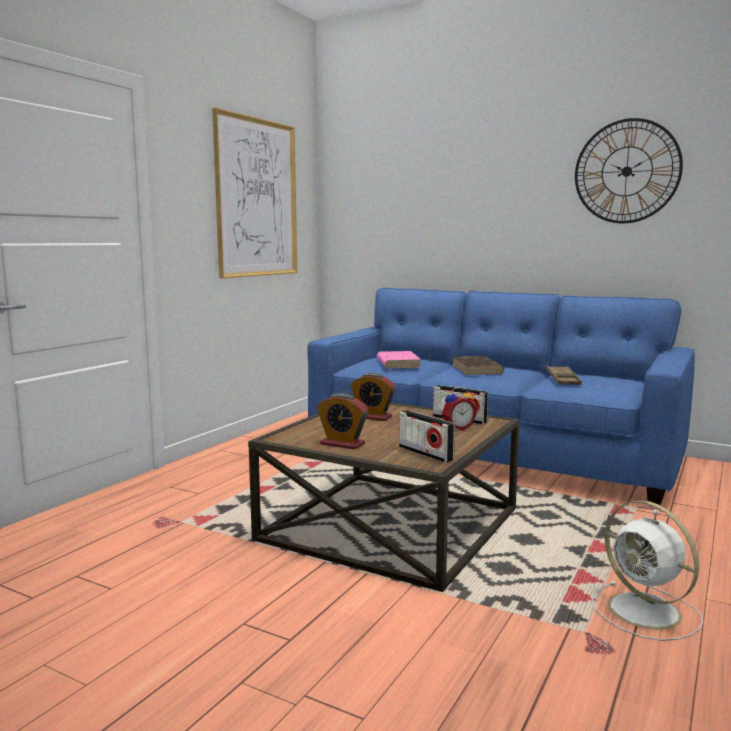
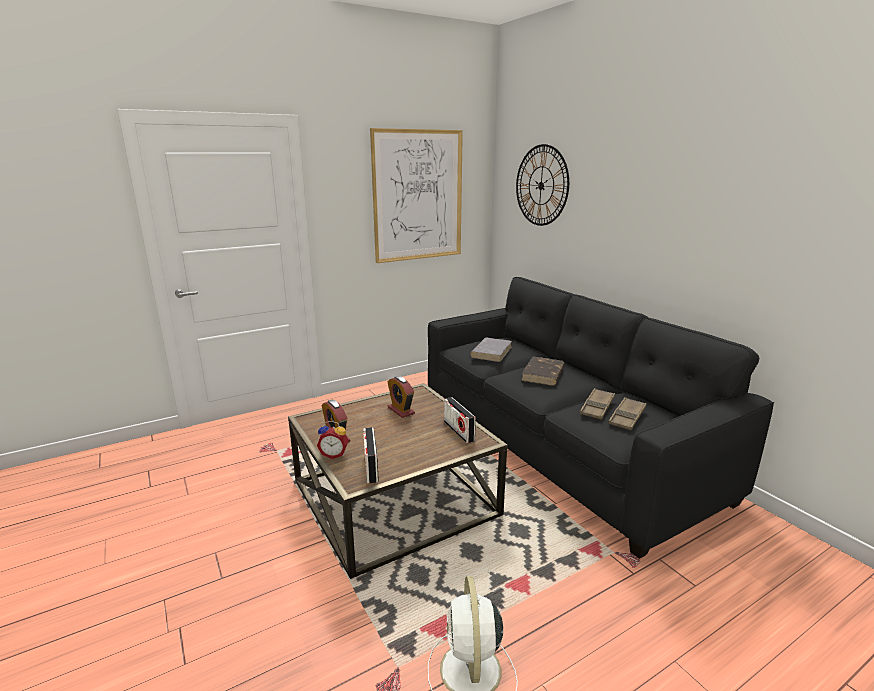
camera: 30 degrees right, 10 degrees up
blue sofa [308,288,695,505] -> black sofa [428,277,774,559]
pink book [377,351,421,369] -> grey book [470,338,512,362]
alarm clock [442,386,477,431] -> alarm clock moved to [317,421,349,459]
wall clock [575,118,683,224] -> wall clock moved to [516,144,569,226]
none -> brown tray [608,397,647,430]

